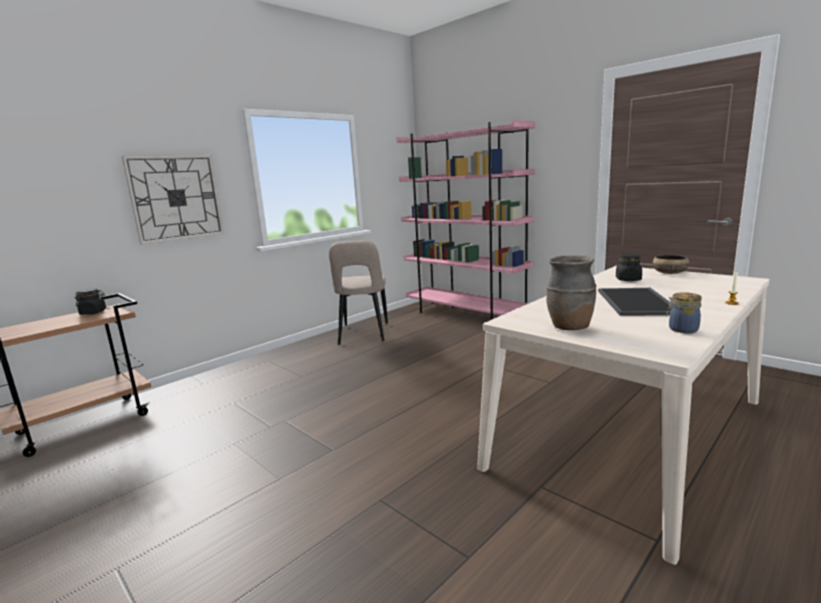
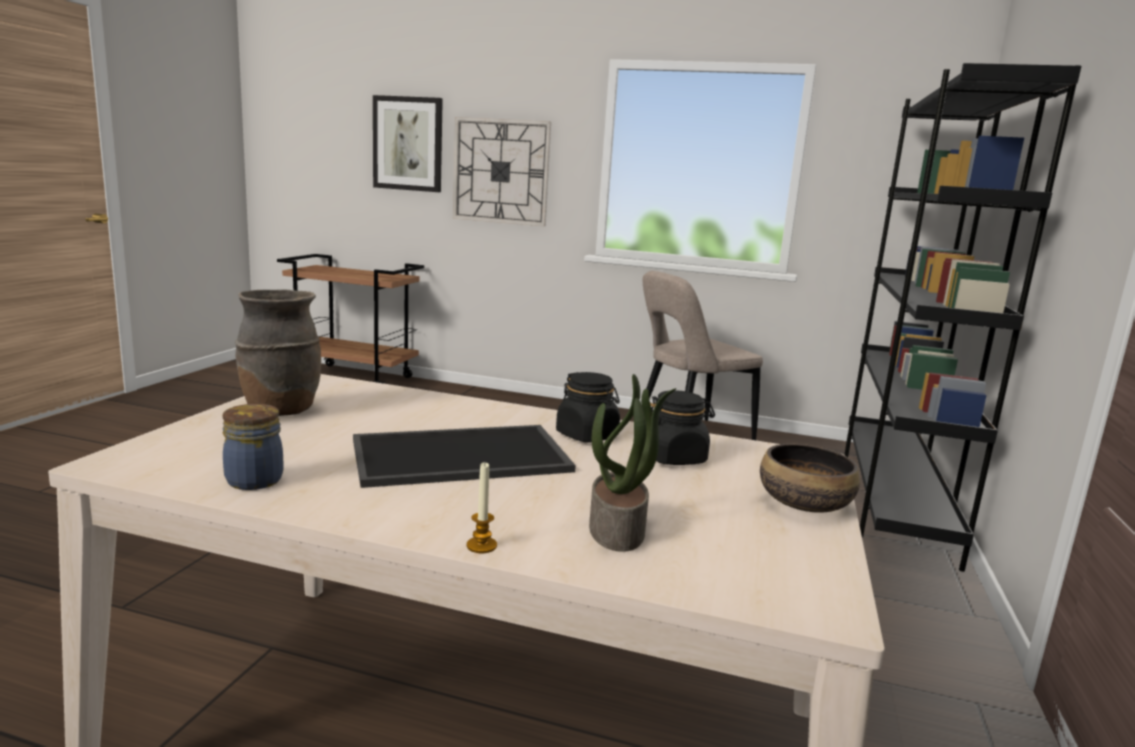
camera: 60 degrees right, 0 degrees up
black jar [75,288,106,315] -> black jar moved to [556,372,620,443]
pink bookcase [396,120,535,320] -> black bookcase [844,63,1081,572]
none -> picture [373,95,443,192]
none -> potted plant [589,374,677,552]

